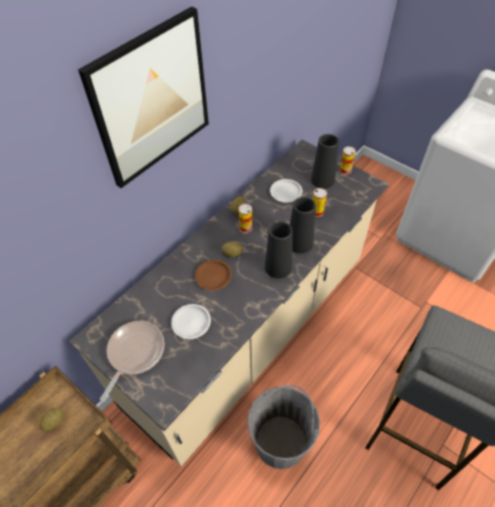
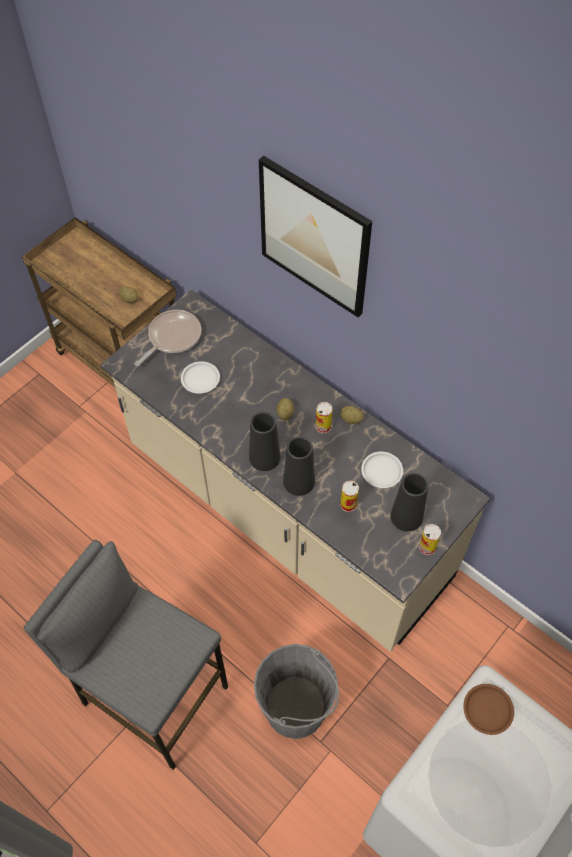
camera: 90 degrees right, 5 degrees up
frying pan [100,321,164,402] -> frying pan turned 75 degrees counterclockwise [135,310,201,366]
brown plate [195,260,232,290] -> brown plate moved to [463,684,514,735]
grey bucket [247,385,320,469] -> grey bucket moved to [254,644,339,739]

